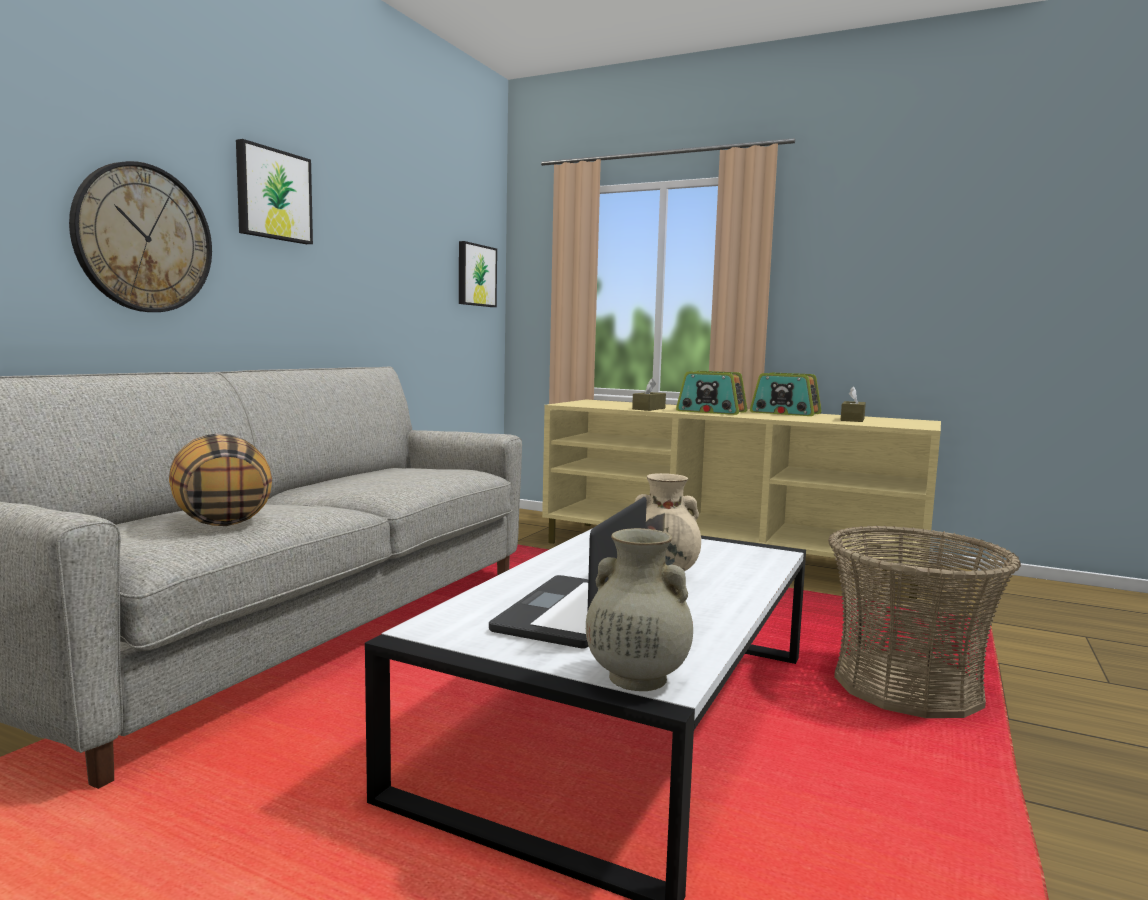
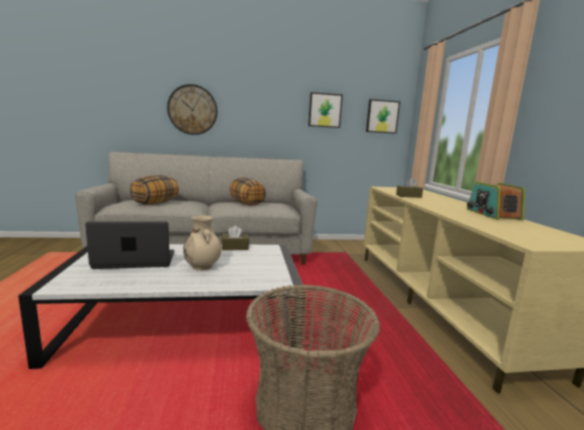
camera: 55 degrees right, 5 degrees up
picture [236,139,313,244] -> picture moved to [308,92,343,128]
beige vase [586,528,693,691] -> none
radio [676,371,747,415] -> none
brown tissue box [841,386,866,422] -> brown tissue box moved to [221,226,249,250]
none -> pillow [230,177,266,206]

